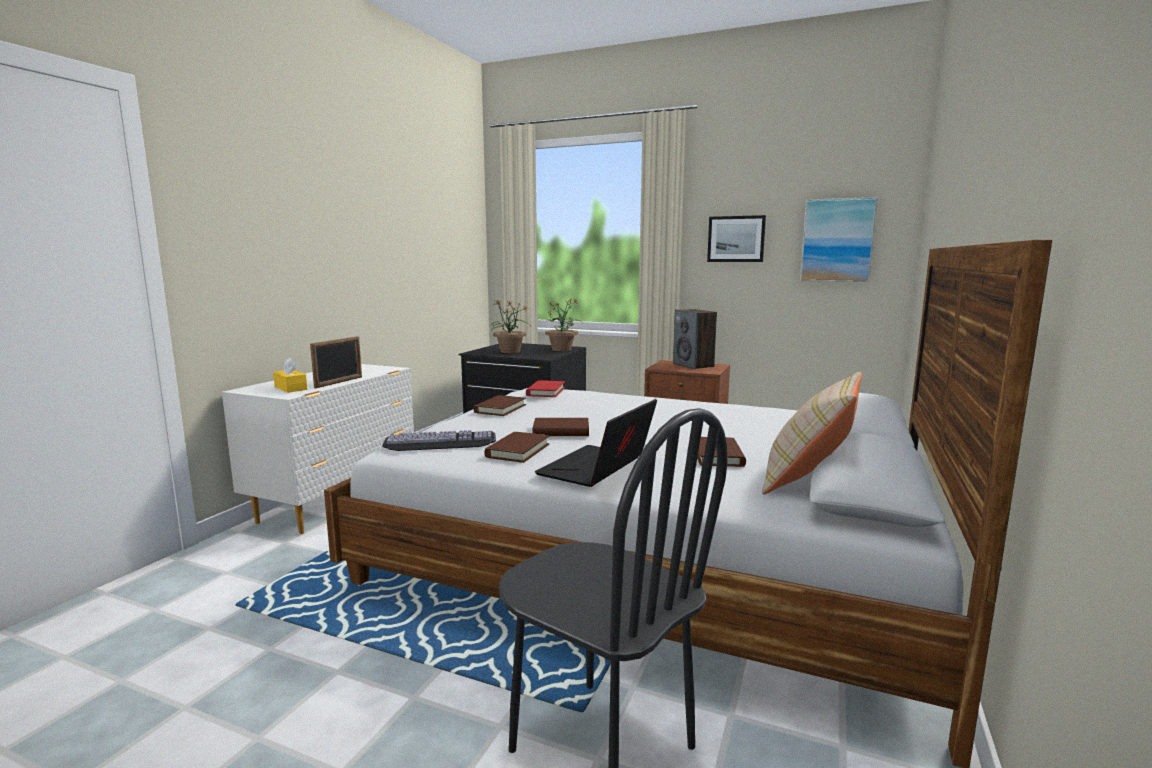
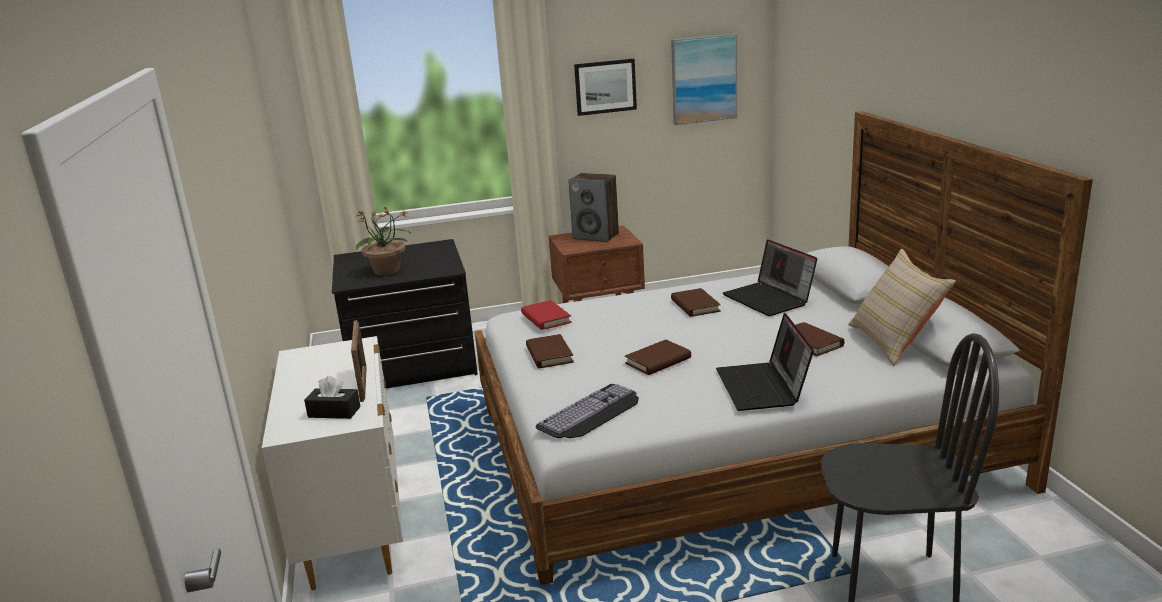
camera: 35 degrees left, 10 degrees up
yellow tissue box [273,358,307,393] -> black tissue box [304,376,361,419]
brown book [484,432,549,463] -> brown book moved to [671,288,721,317]
potted plant [545,299,582,351] -> none
none -> laptop [723,239,817,316]

